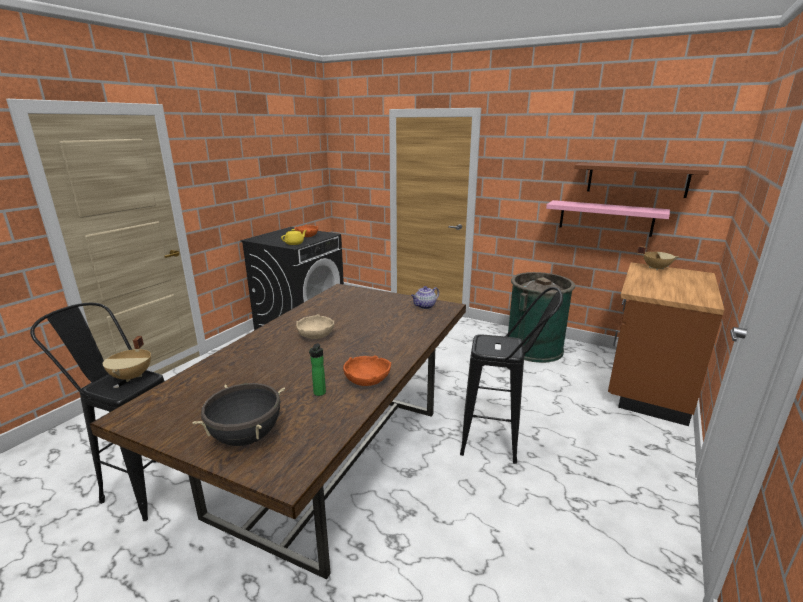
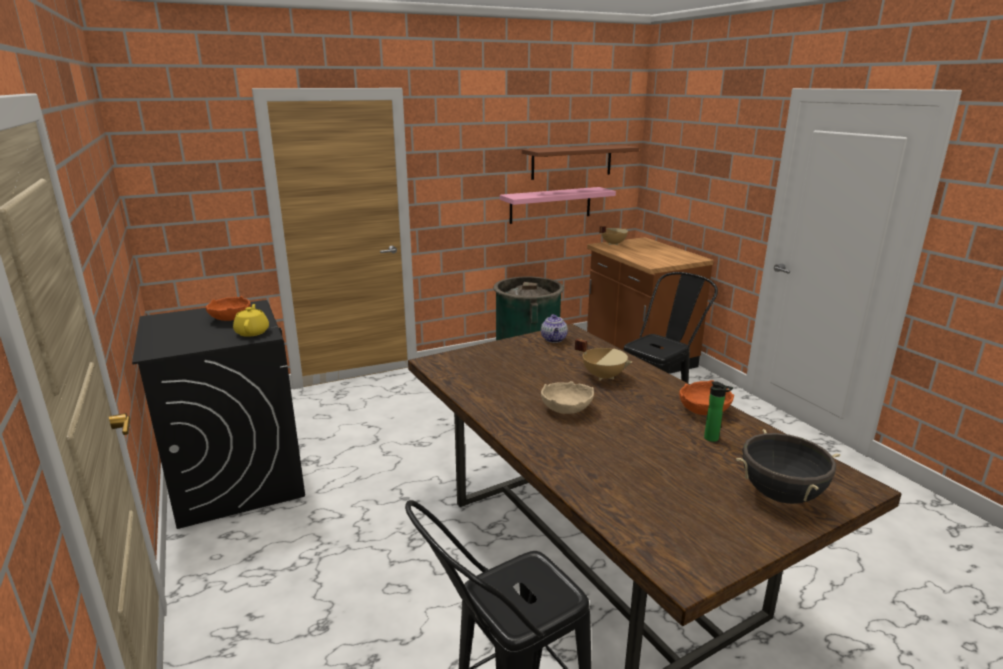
camera: 55 degrees left, 0 degrees up
beige cooking pot [103,336,151,382] -> beige cooking pot moved to [575,339,632,381]

